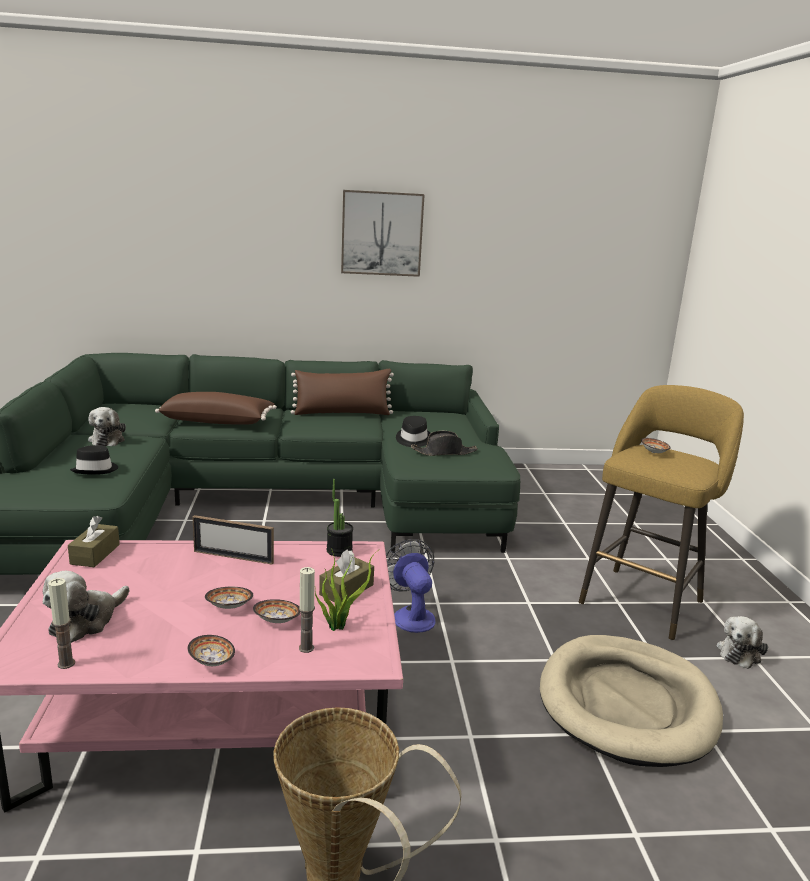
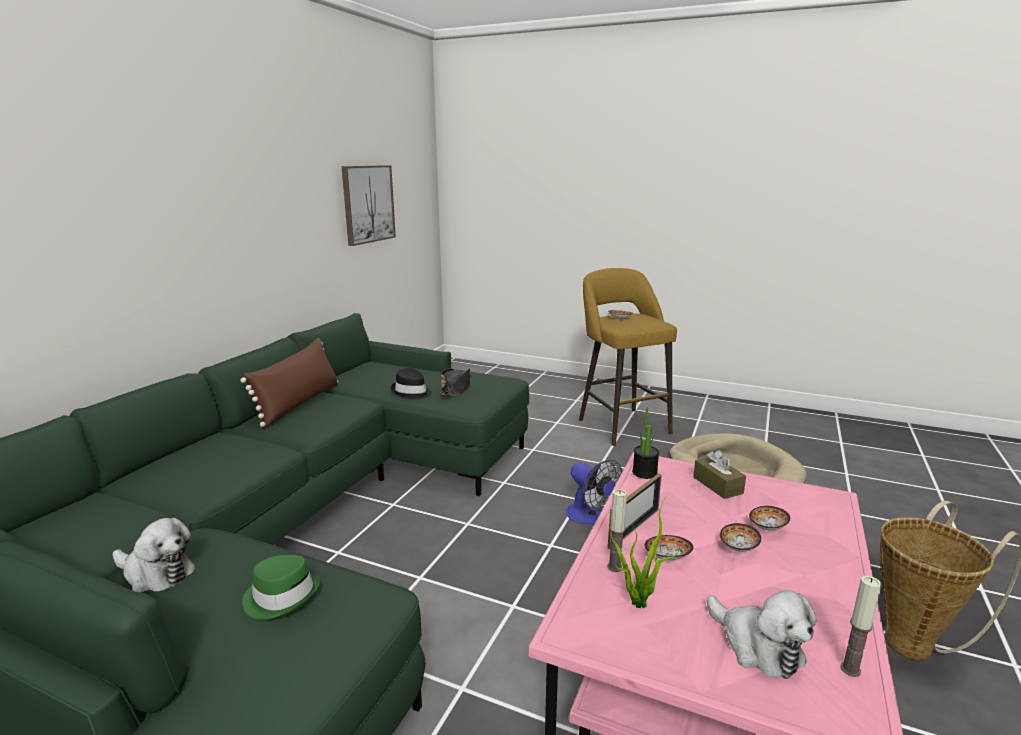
camera: 60 degrees left, 0 degrees up
brown tissue box [68,516,120,567] -> none
black hat [70,445,118,475] -> green hat [242,555,321,620]
brown pillow [155,392,277,425] -> none
bowl [188,635,235,666] -> bowl moved to [644,535,694,560]
candle [299,567,315,653] -> candle moved to [607,489,627,572]
potted plant [315,551,377,631] -> potted plant moved to [611,495,680,608]
picture [341,190,425,277] -> picture moved to [342,165,396,246]
fan [386,539,436,633] -> fan turned 135 degrees counterclockwise [566,460,623,525]
plush toy [717,616,768,669] -> none

